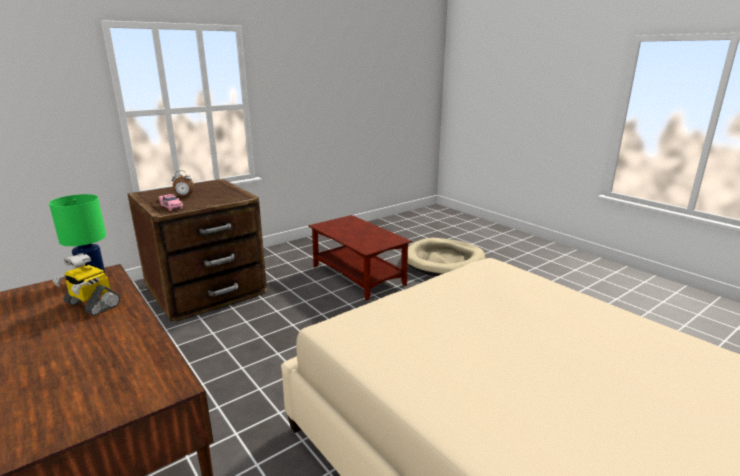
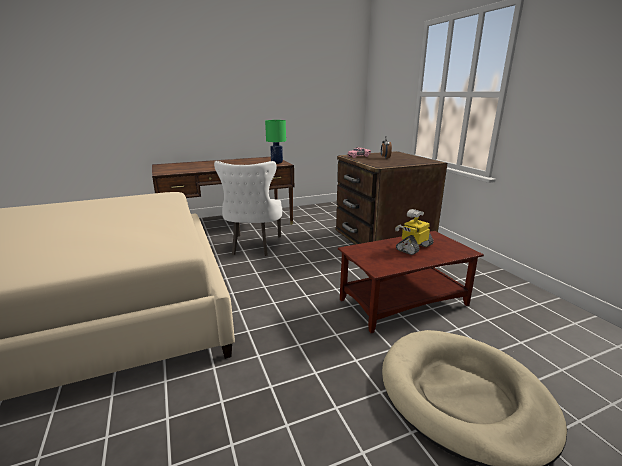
camera: 105 degrees right, 0 degrees up
toy robot [53,253,120,316] -> toy robot moved to [395,209,433,255]
none -> white chair [214,161,282,256]

